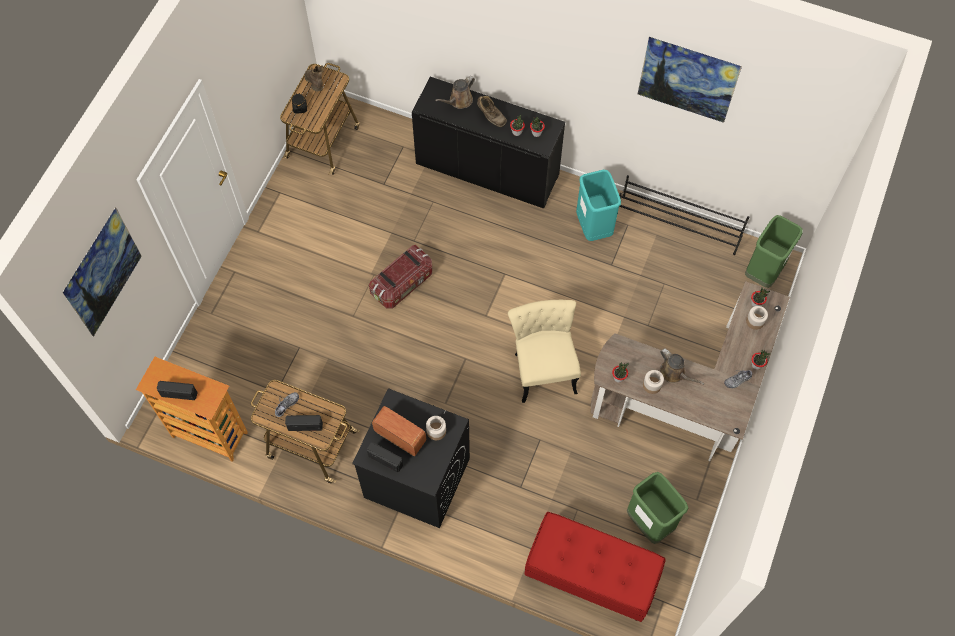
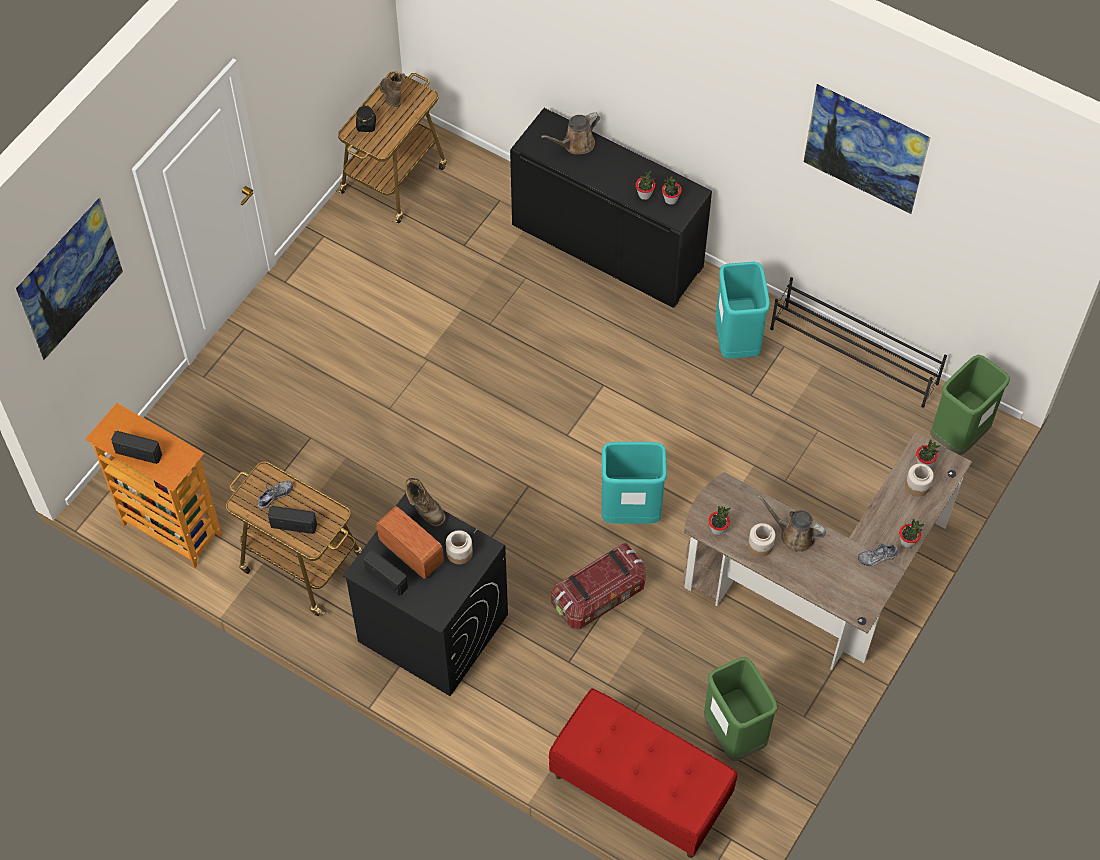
camera: 10 degrees right, 5 degrees down
storage box [369,245,432,308] -> storage box moved to [551,543,646,629]
brown boot [477,96,507,127] -> brown boot moved to [406,478,446,527]
beige chair [508,300,581,403] -> turquoise trash can [602,442,667,524]
brown watering can [660,348,704,385] -> brown watering can turned 150 degrees clockwise [757,495,826,552]

